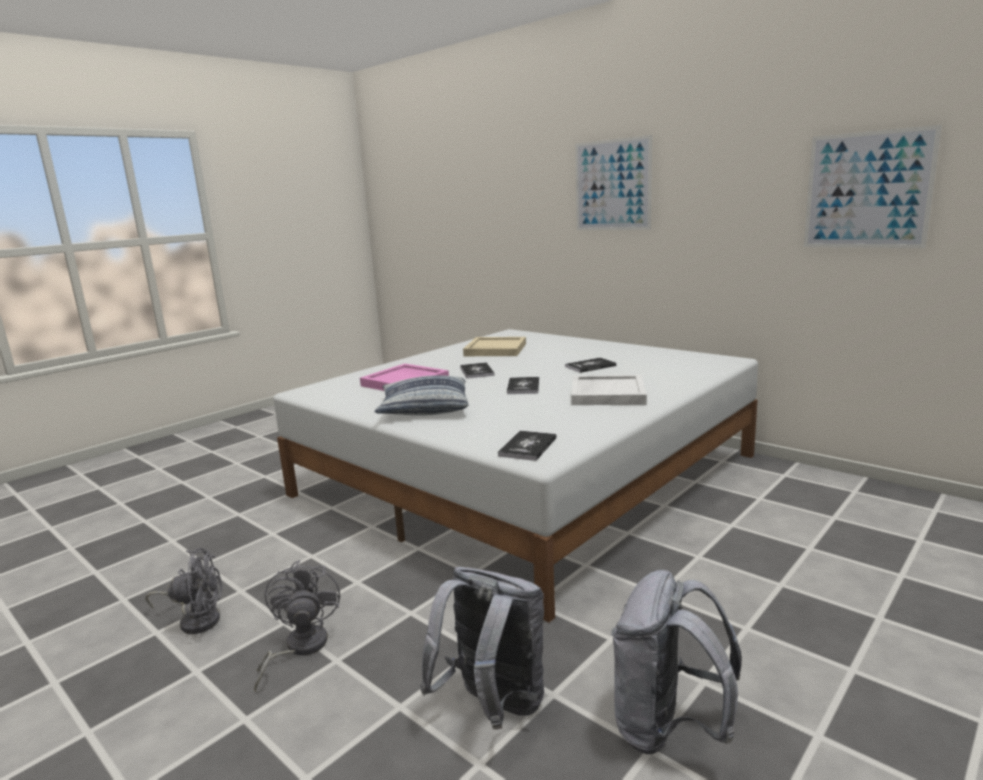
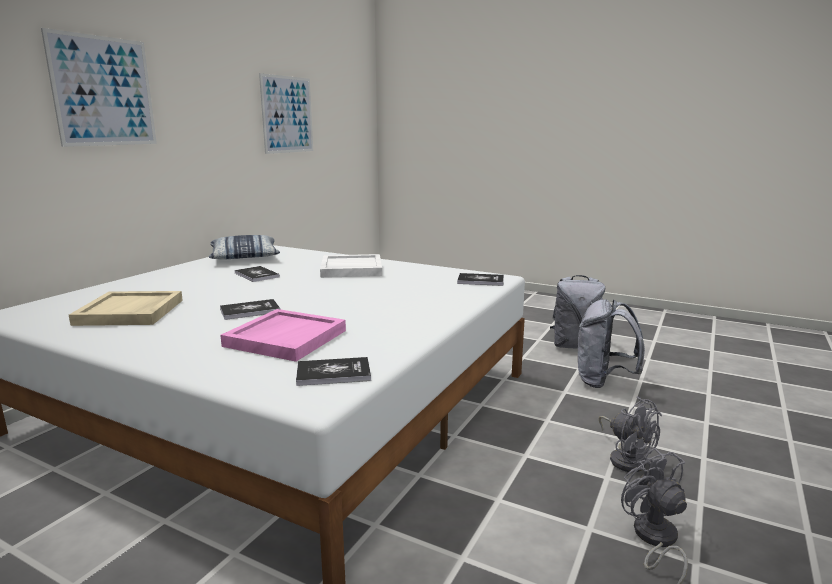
camera: 105 degrees left, 0 degrees up
grey fan [254,560,340,692] -> grey fan turned 105 degrees counterclockwise [599,396,662,472]
pillow [375,375,469,415] -> pillow moved to [209,235,280,260]
book [507,377,539,394] -> book moved to [296,357,371,386]

